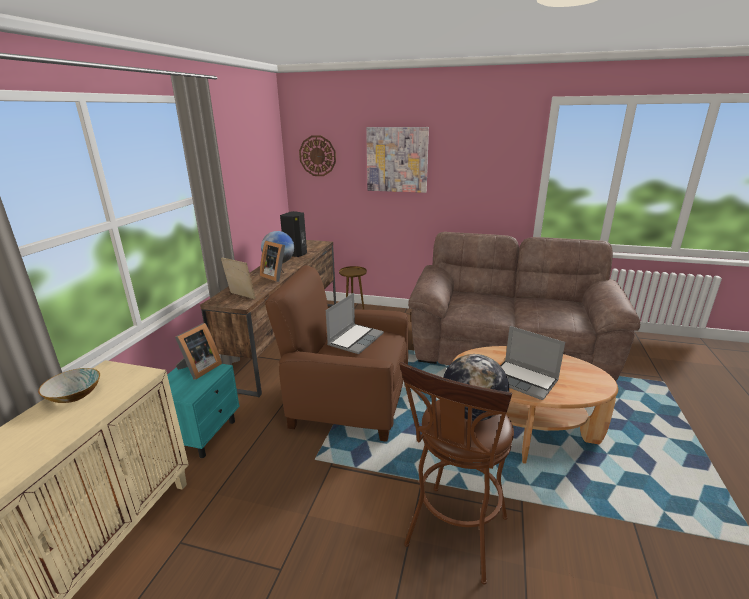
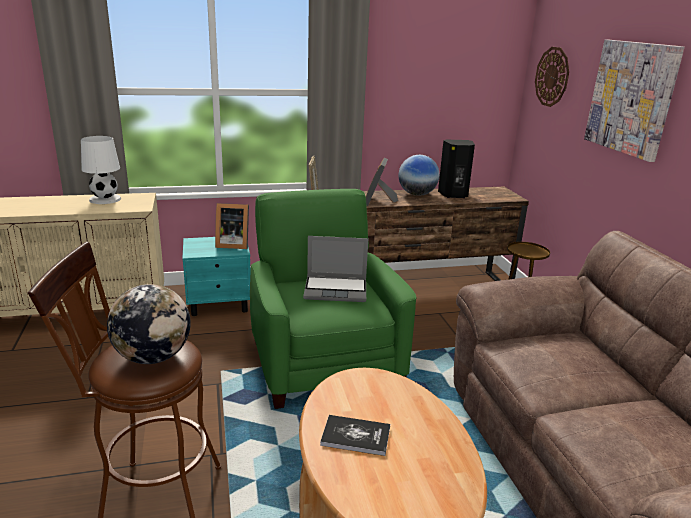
camera: 60 degrees right, 0 degrees up
bowl [38,368,100,403] -> white table lamp [81,136,121,204]
brown armchair [265,265,408,442] -> green armchair [250,189,416,409]
laptop [500,326,565,400] -> book [320,415,390,456]

